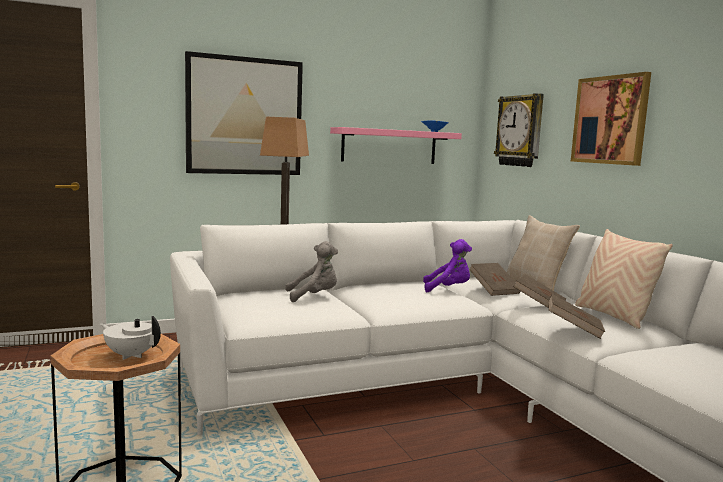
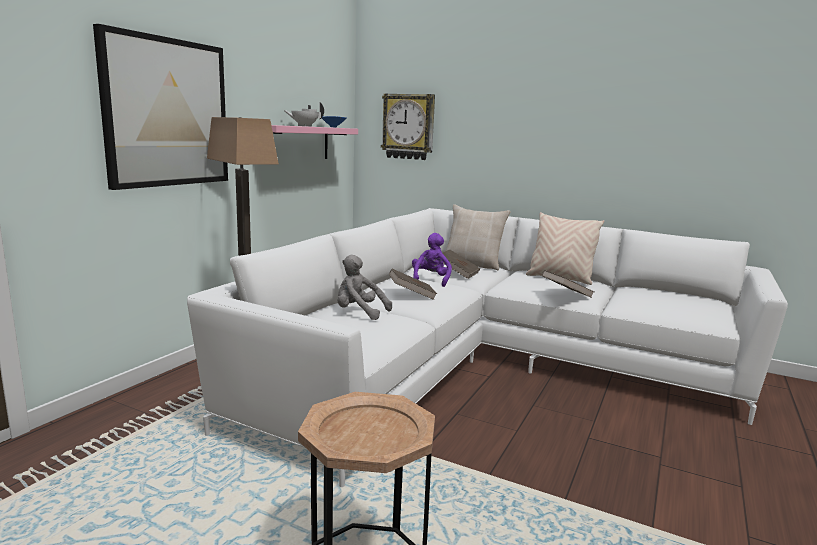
camera: 40 degrees left, 5 degrees up
white teapot [100,316,161,360] -> white teapot moved to [284,103,324,127]
grey plush toy [285,241,338,302] -> grey plush toy turned 105 degrees counterclockwise [337,255,392,320]
purple plush toy [423,239,472,292] -> purple plush toy turned 45 degrees counterclockwise [412,233,452,287]
brown book [513,274,566,308] -> brown book moved to [389,269,437,300]
picture [571,72,651,166] -> none

